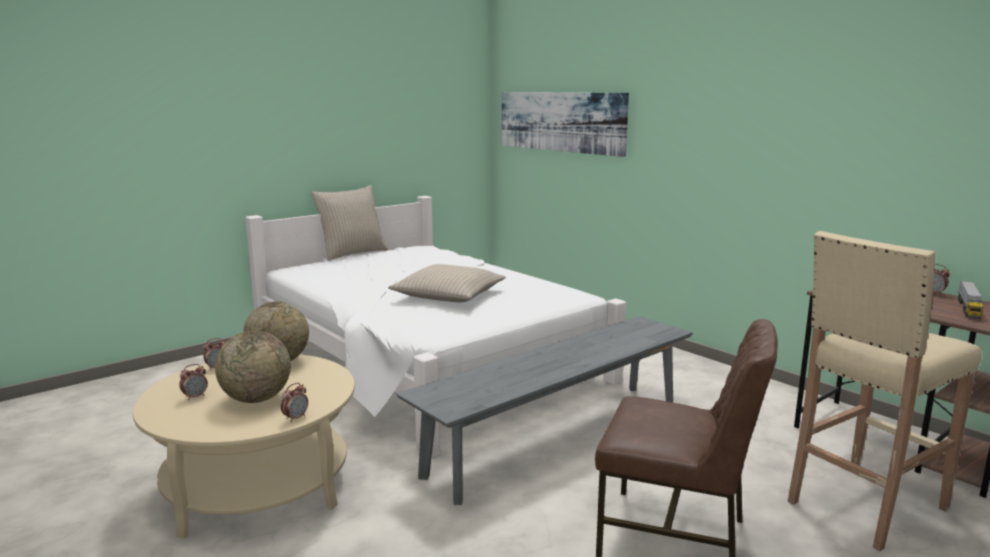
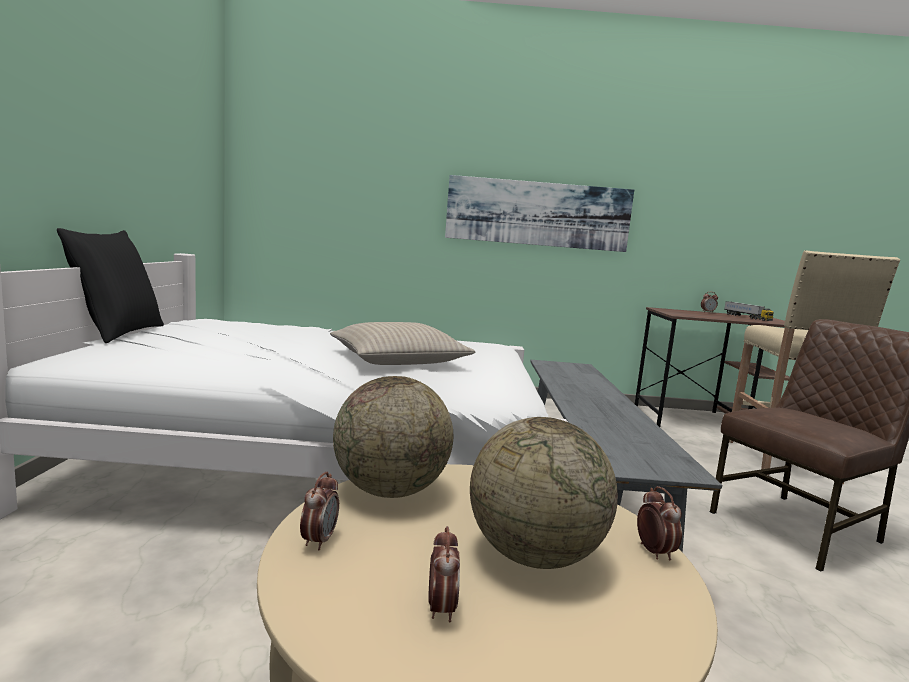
camera: 50 degrees left, 5 degrees down
beige pillow [311,185,388,261] -> black pillow [57,228,164,343]
picture [502,92,629,157] -> picture moved to [445,175,634,252]

